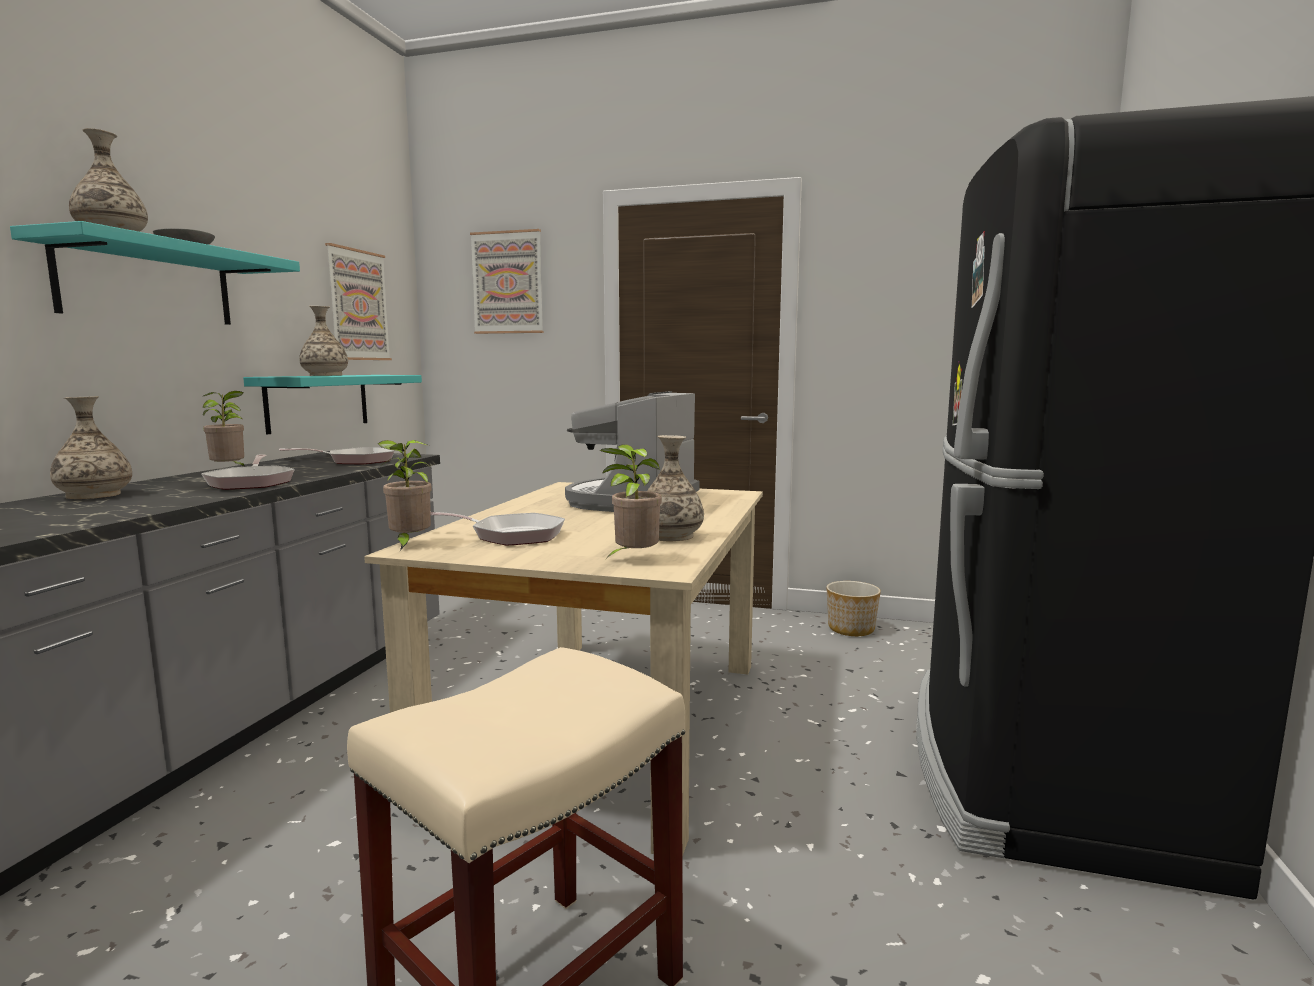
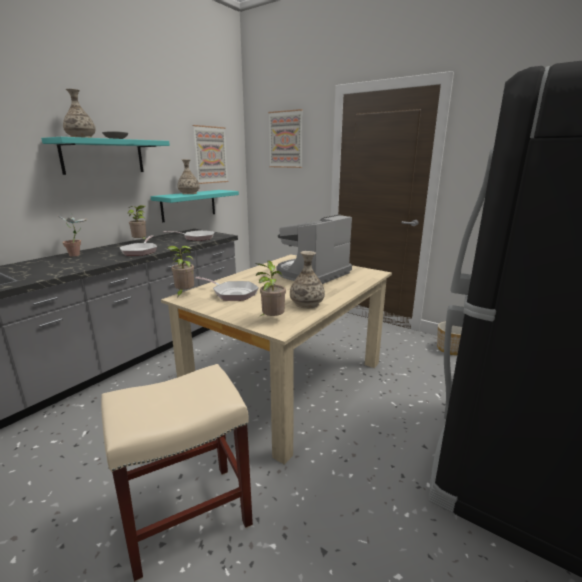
camera: 20 degrees right, 10 degrees up
vase [50,396,132,499] -> potted plant [58,213,86,257]

